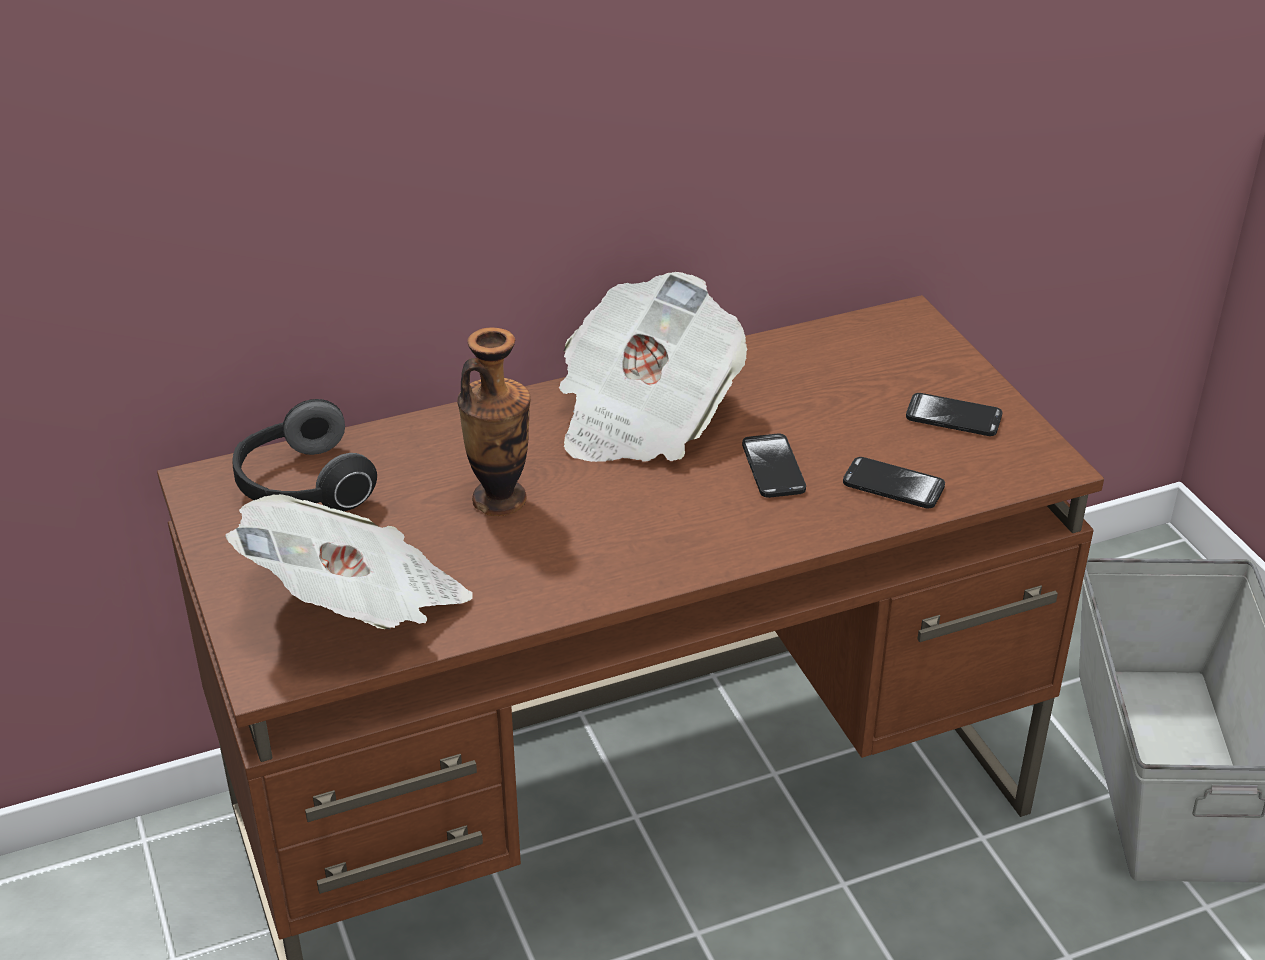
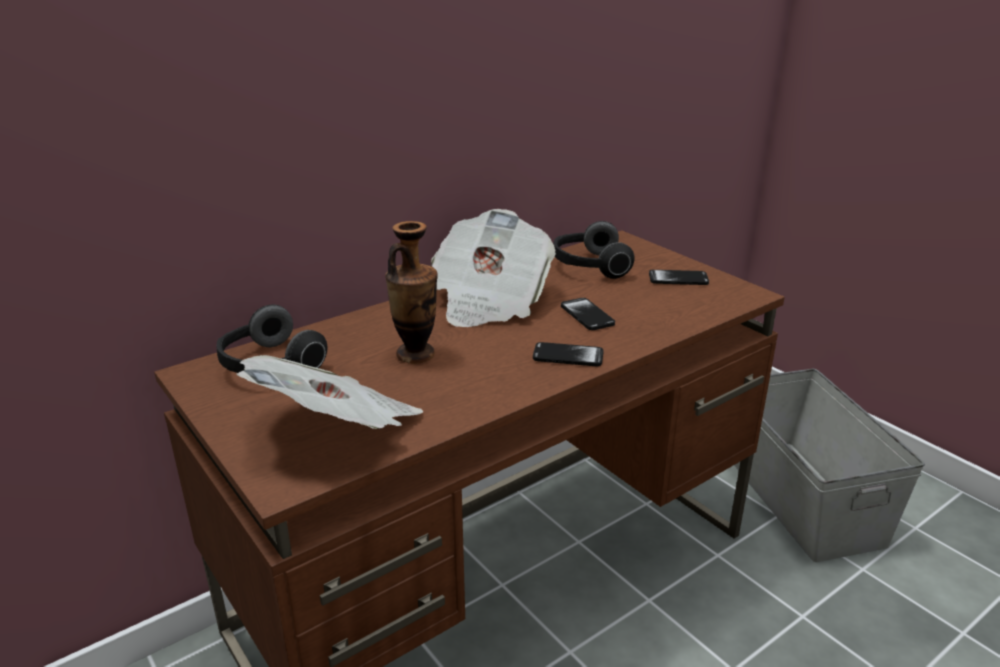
camera: 15 degrees left, 10 degrees down
phone [843,457,945,508] -> phone moved to [533,342,604,366]
none -> headphones [554,221,634,279]

